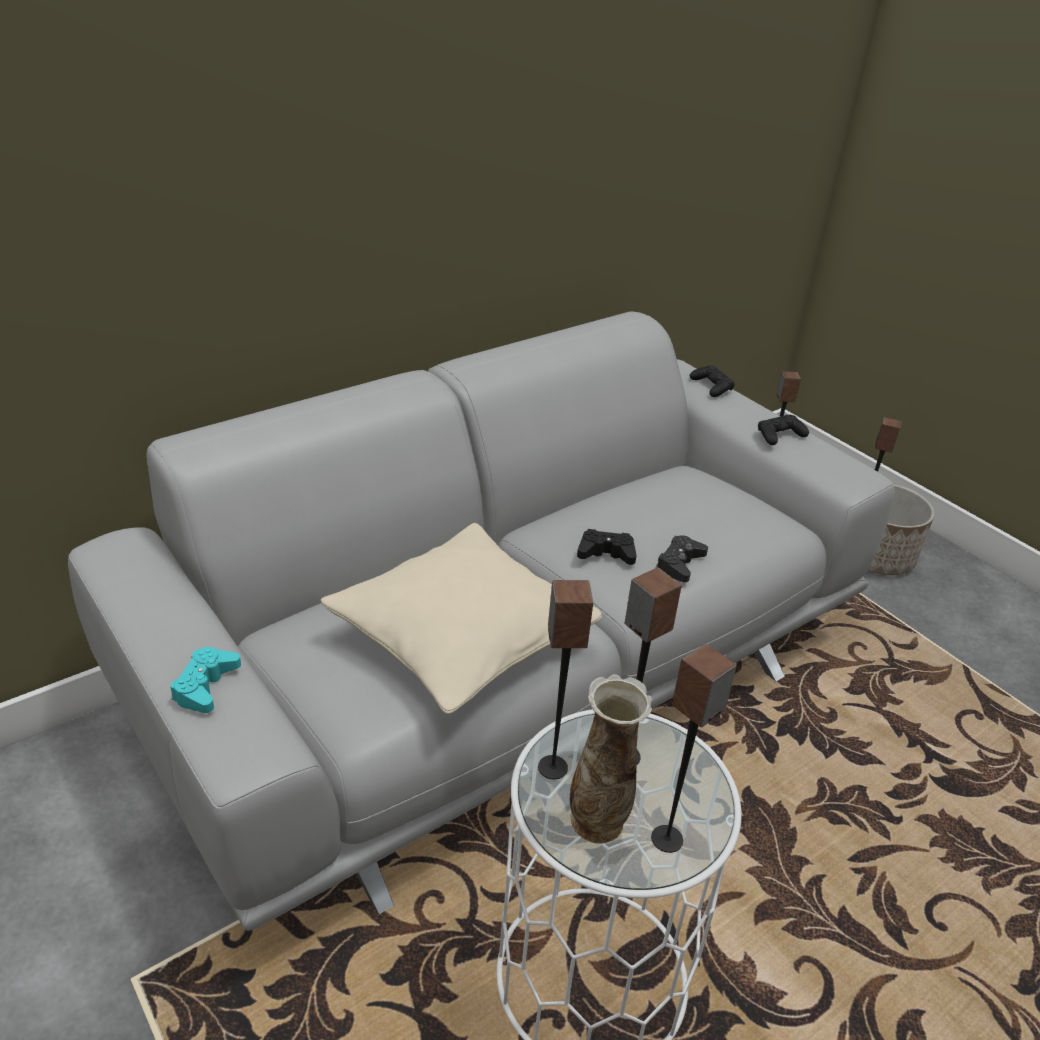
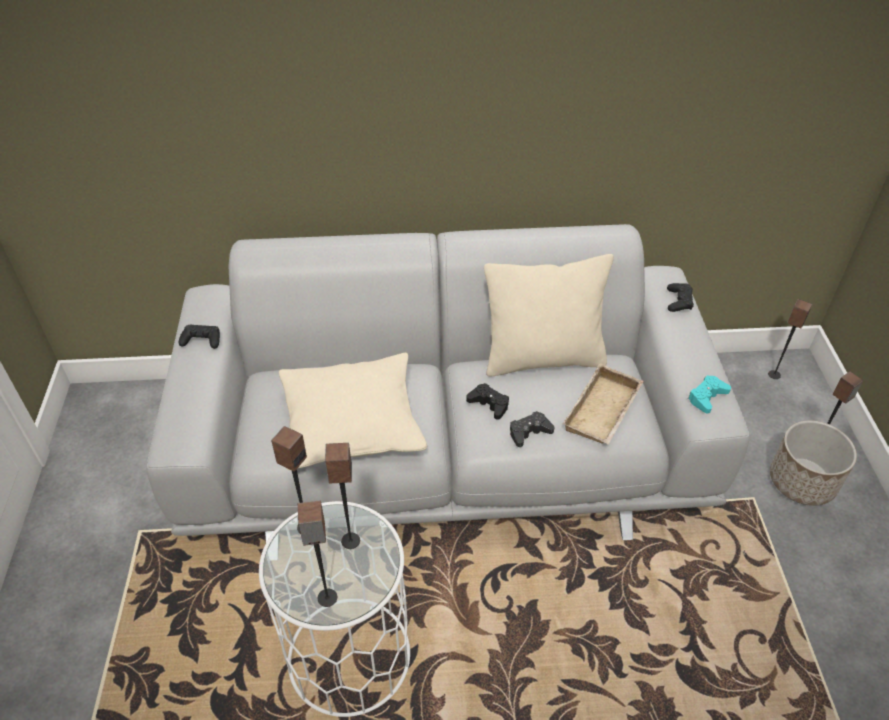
camera: 35 degrees right, 10 degrees up
turquoise game controller [170,647,241,713] -> turquoise game controller moved to [688,375,731,414]
vase [570,674,653,844] -> none
black game controller [758,415,809,445] -> black game controller moved to [179,325,220,349]
none -> beige pillow [484,254,614,377]
none -> beige tray [563,363,643,444]

